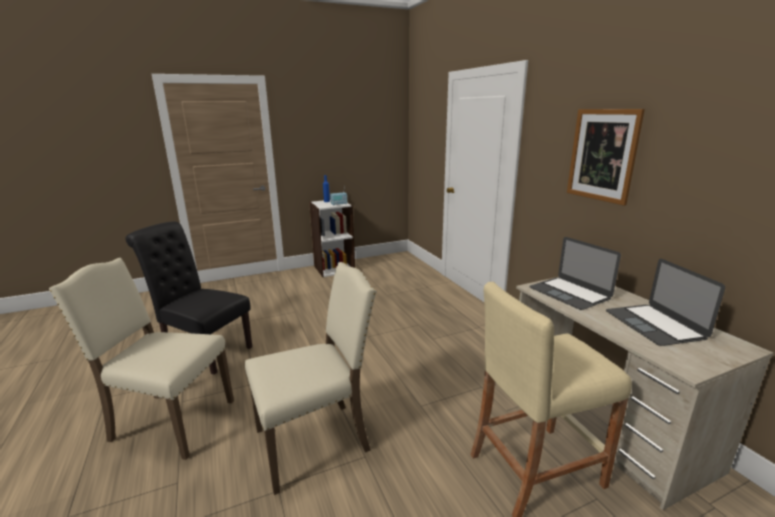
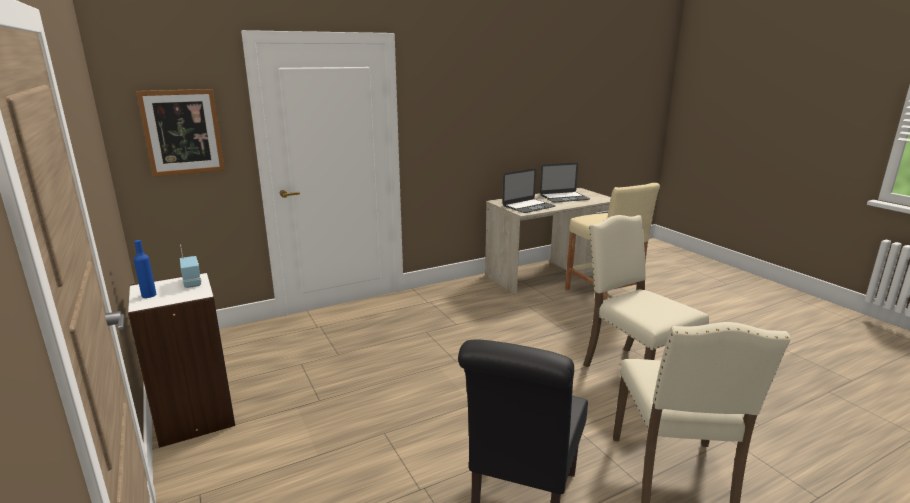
camera: 95 degrees left, 0 degrees up
picture [567,109,645,206] -> picture moved to [136,89,225,177]

